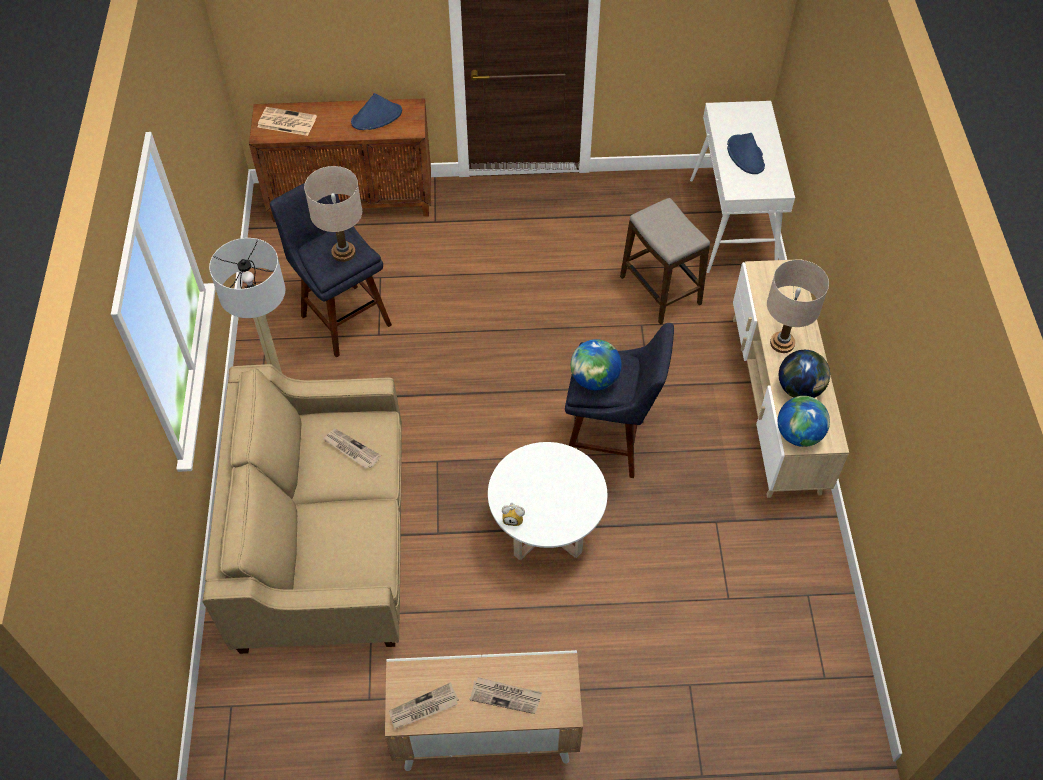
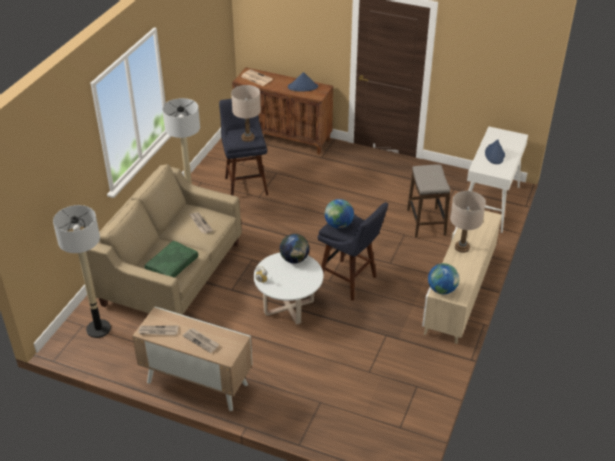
camera: 25 degrees right, 15 degrees down
globe [779,350,830,398] -> globe moved to [280,234,309,263]
none -> floor lamp [53,205,111,338]
none -> green pillow [144,241,198,278]

